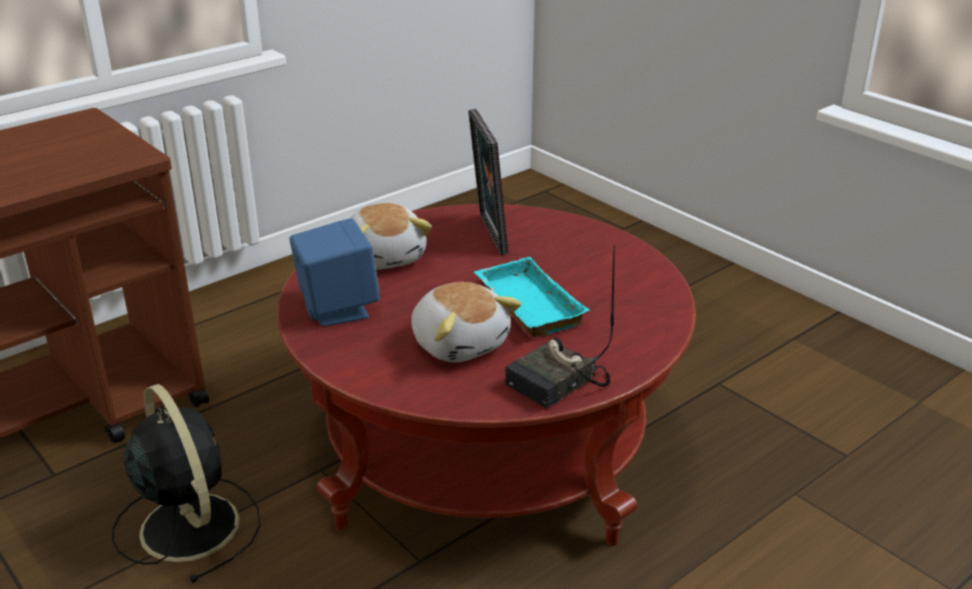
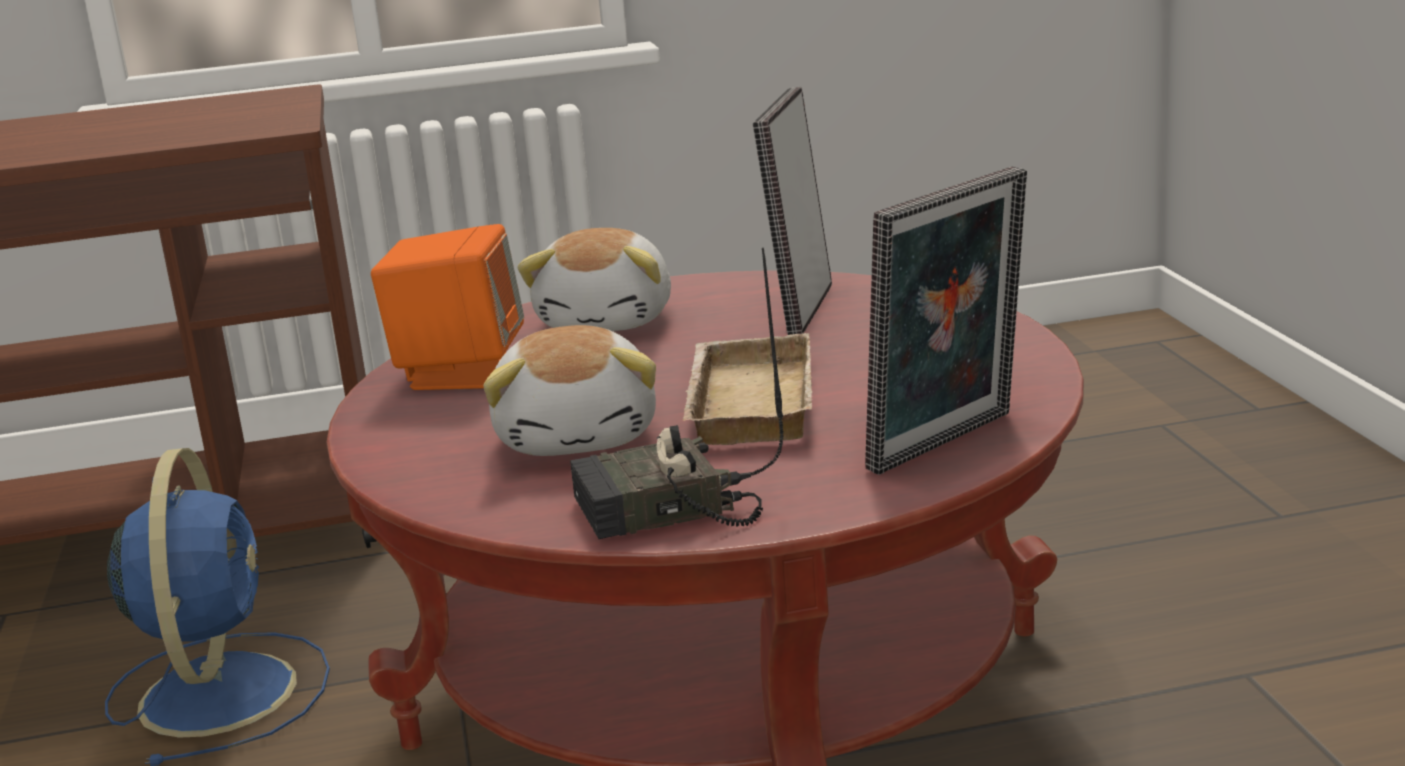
camera: 30 degrees right, 10 degrees down
black fan [112,384,261,583] -> blue fan [105,448,330,766]
blue speaker [290,218,380,326] -> orange speaker [371,224,524,390]
turquoise tray [474,257,590,337] -> beige tray [683,333,813,445]
none -> picture frame [865,166,1027,475]

